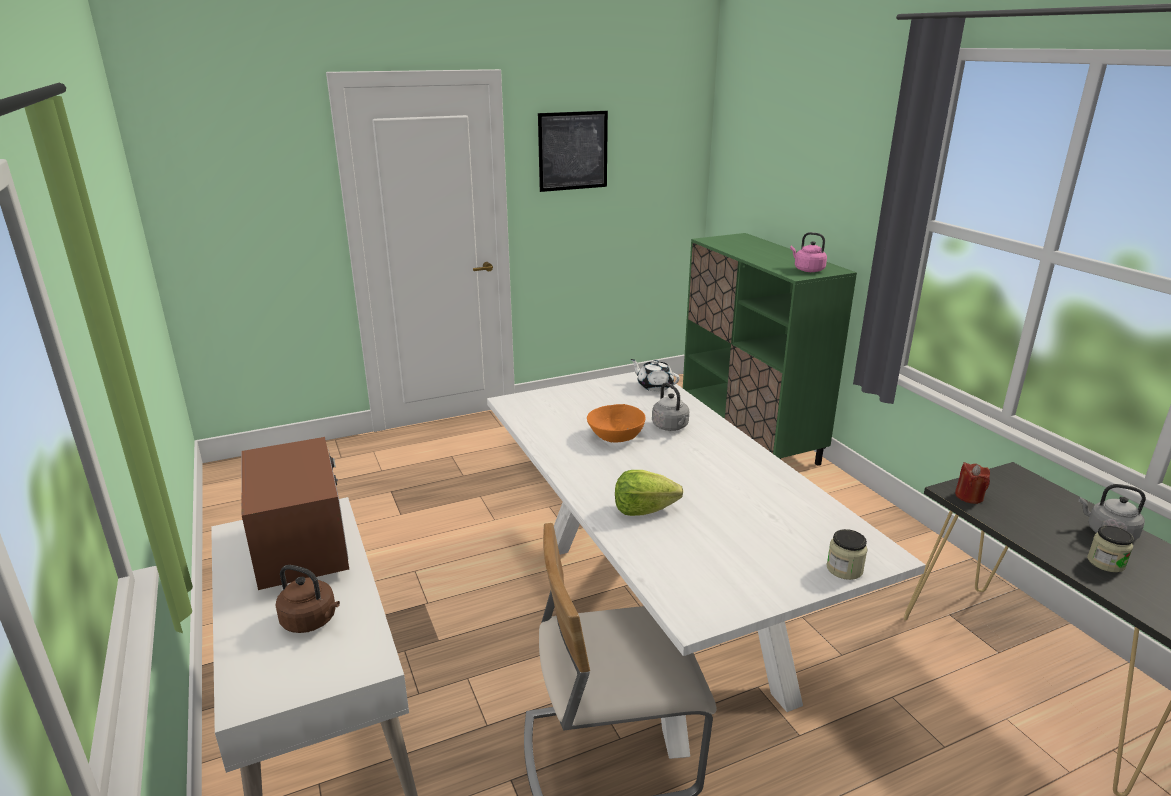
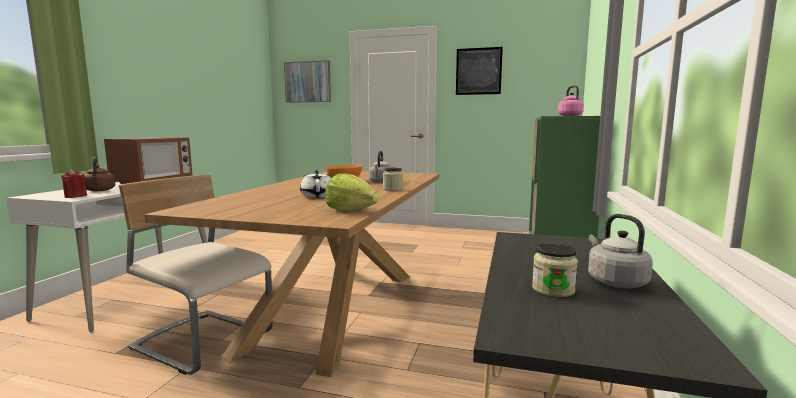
camera: 40 degrees right, 15 degrees down
white dining table [487,372,926,759] -> brown dining table [144,171,439,377]
lettuce [615,470,683,516] -> lettuce moved to [325,173,379,212]
white teapot [630,359,680,391] -> white teapot moved to [300,169,331,198]
jar [827,529,868,580] -> jar moved to [383,167,403,191]
red candle [955,462,990,504] -> red candle moved to [61,169,87,198]
none -> picture [284,60,331,103]

